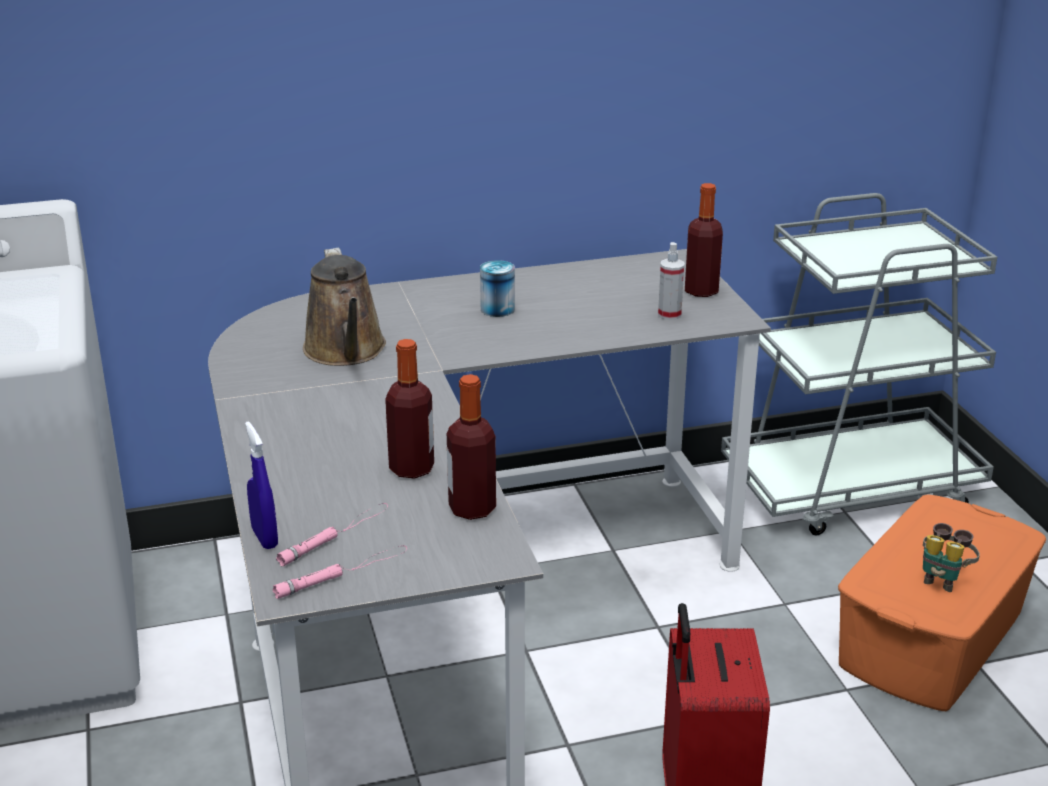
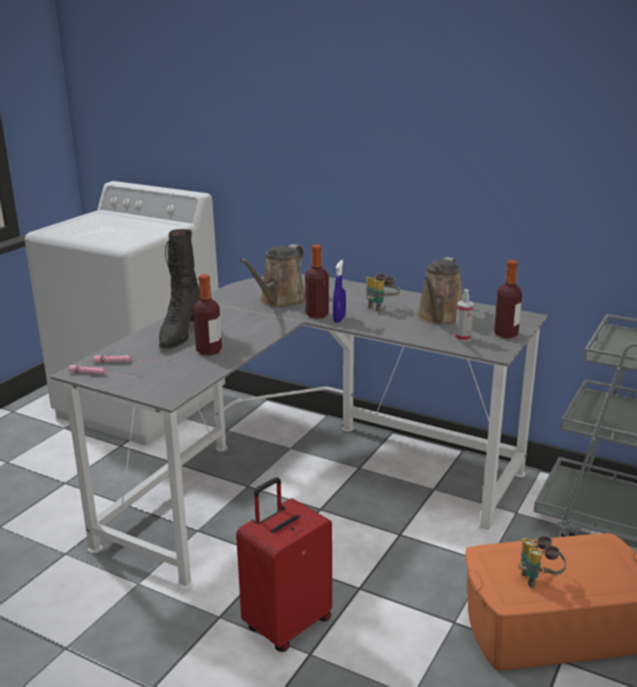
camera: 45 degrees right, 5 degrees down
blue spray bottle [245,422,278,549] -> blue spray bottle moved to [333,260,346,323]
bottle [447,374,496,520] -> bottle moved to [305,245,329,319]
can [480,260,515,317] -> binoculars [366,274,400,312]
none -> black boot [159,229,200,349]
none -> brown watering can [416,257,463,325]

